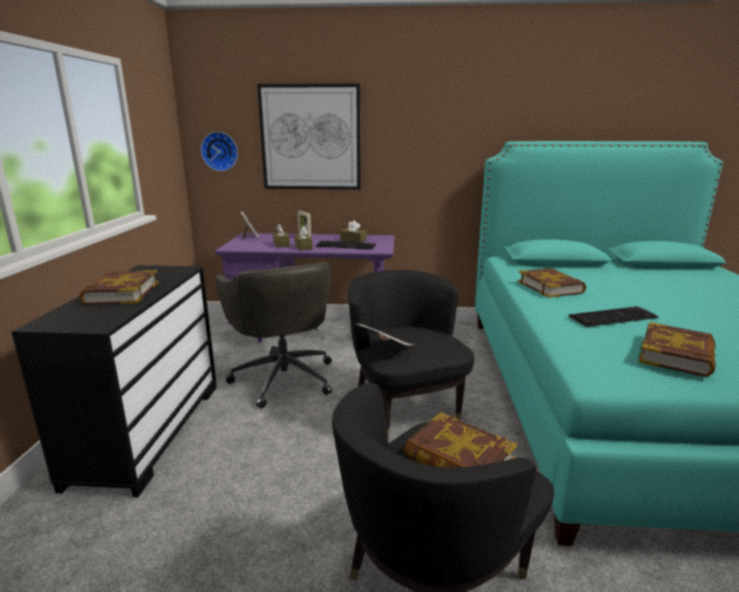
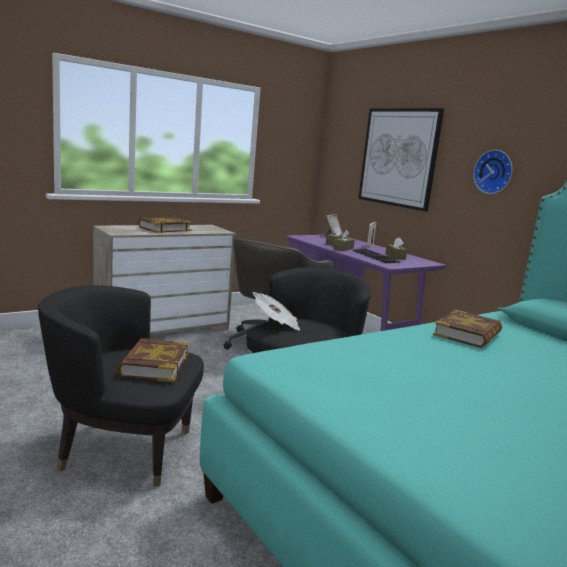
camera: 50 degrees right, 5 degrees down
black dresser [11,265,217,498] -> beige dresser [93,225,236,335]
wall clock [201,132,238,171] -> wall clock moved to [473,150,512,194]
keyboard [568,306,658,327] -> none
book [639,322,716,377] -> none

